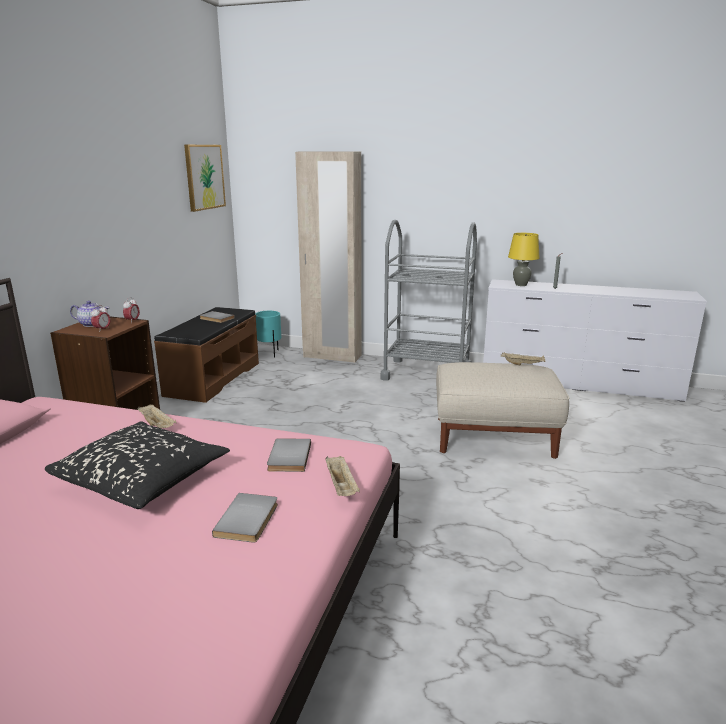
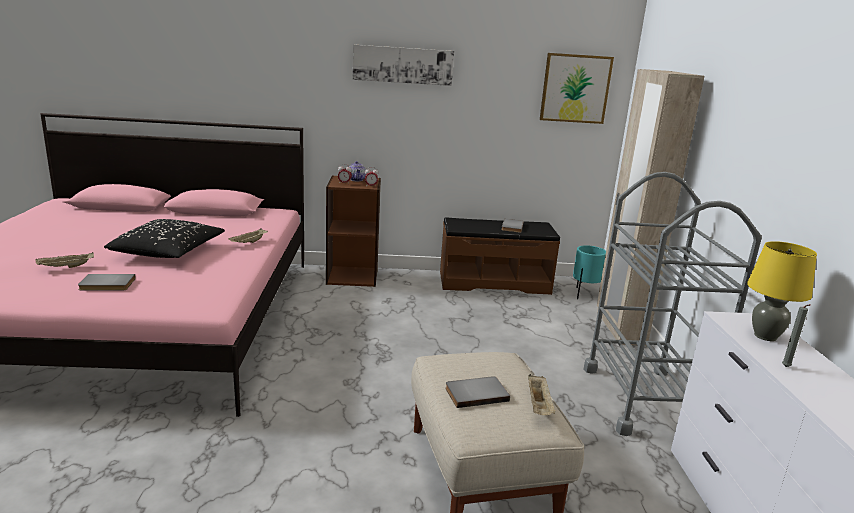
camera: 70 degrees right, 0 degrees up
grey book [267,438,311,472] -> grey book moved to [445,376,510,408]
beige tray [326,456,360,496] -> beige tray moved to [35,252,94,268]
none -> picture [353,45,454,86]

